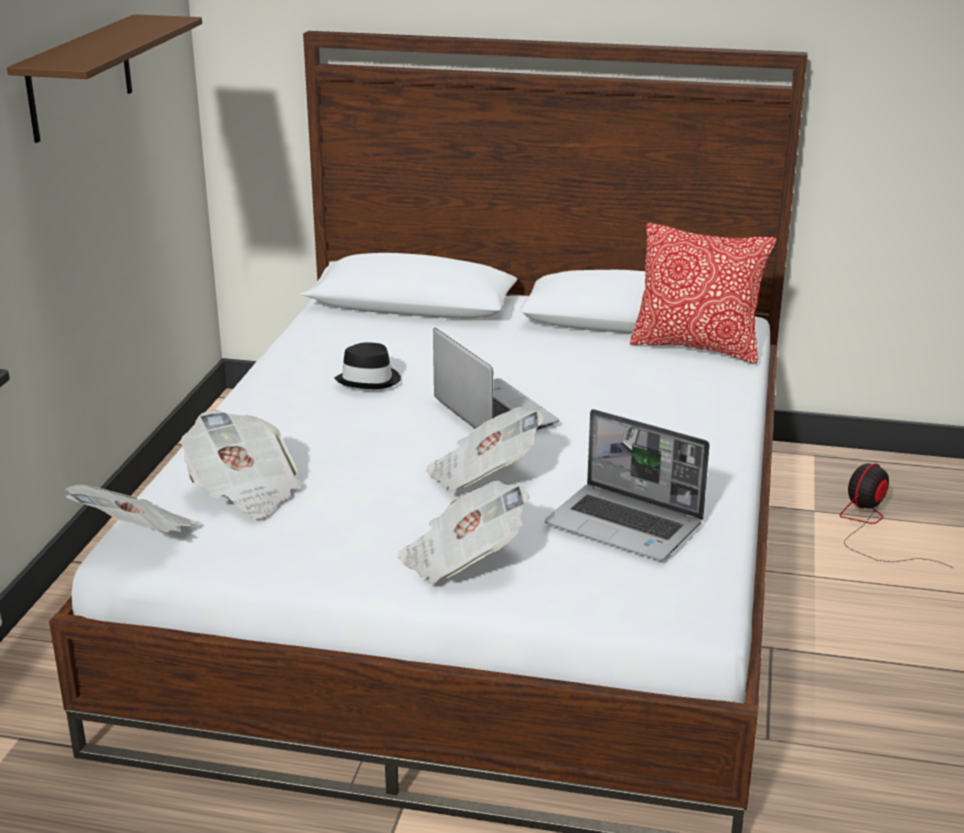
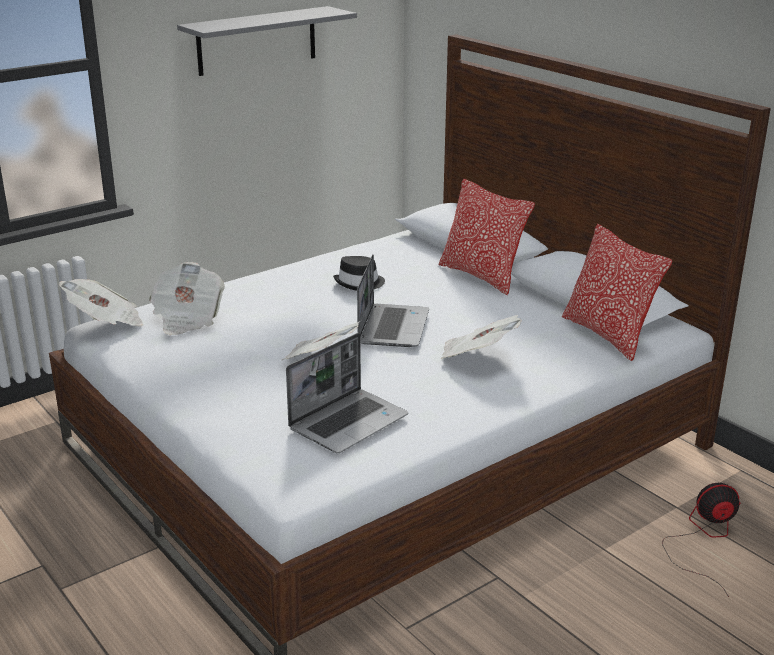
camera: 40 degrees right, 0 degrees up
brown shelf [7,14,202,143] -> grey shelf [177,6,357,76]
newspaper [398,480,530,584] -> newspaper moved to [441,315,522,359]
laptop [545,409,710,561] -> laptop turned 120 degrees counterclockwise [286,333,408,453]
none -> pillow [438,179,535,295]

